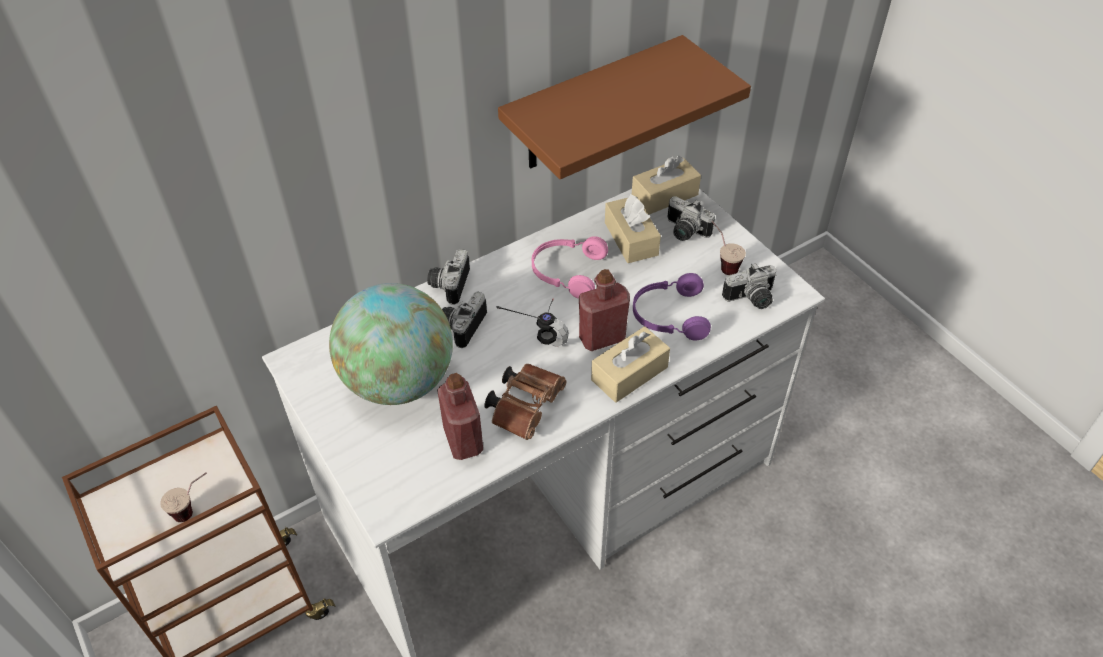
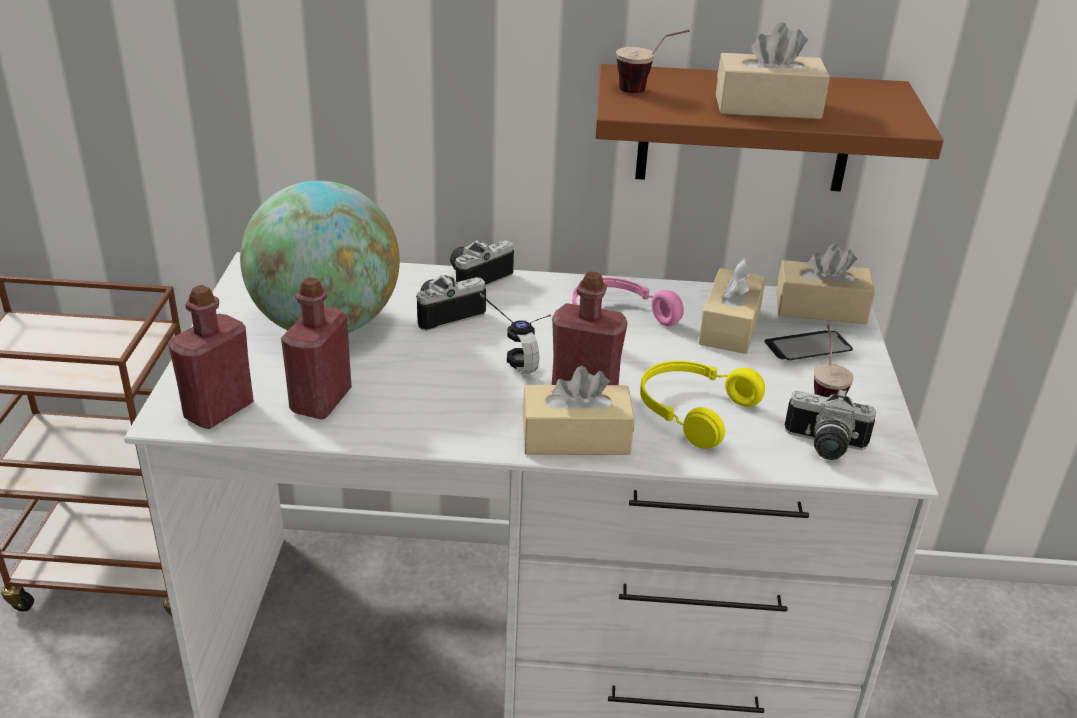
camera: 35 degrees right, 15 degrees down
cup [160,472,207,522] -> cup moved to [616,30,690,93]
brown binoculars [484,364,567,440] -> none
purple headphones [633,273,711,340] -> yellow headphones [640,361,765,449]
camera [668,196,715,241] -> phone [765,330,853,360]
none -> red bottle [168,285,254,429]
none -> beige tissue box [716,22,830,119]

